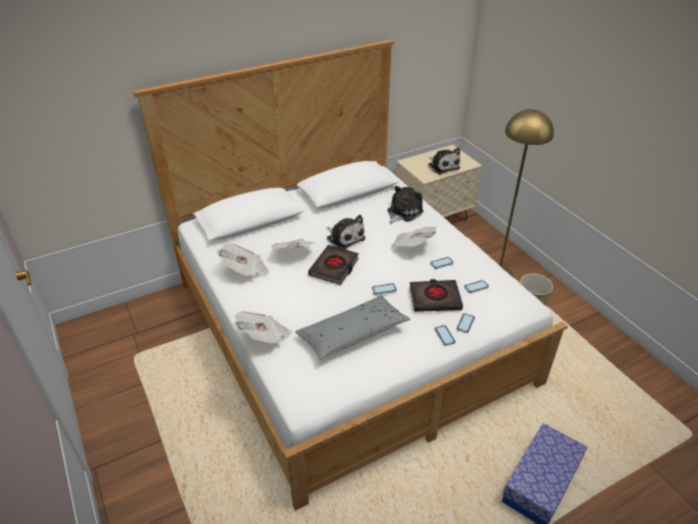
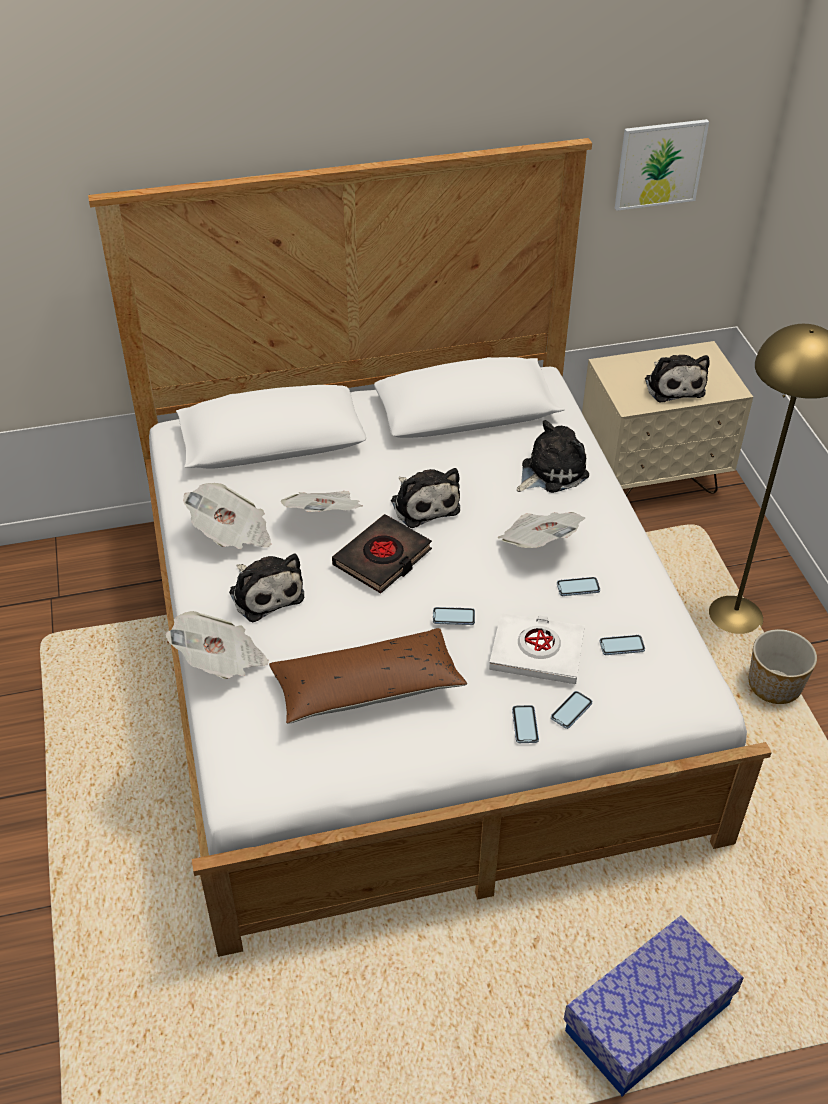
camera: 15 degrees right, 5 degrees up
grey pillow [295,295,411,360] -> brown pillow [269,628,467,724]
black book [409,279,463,312] -> white book [489,613,585,684]
none -> plush toy [229,554,304,622]
none -> picture [615,119,709,211]

